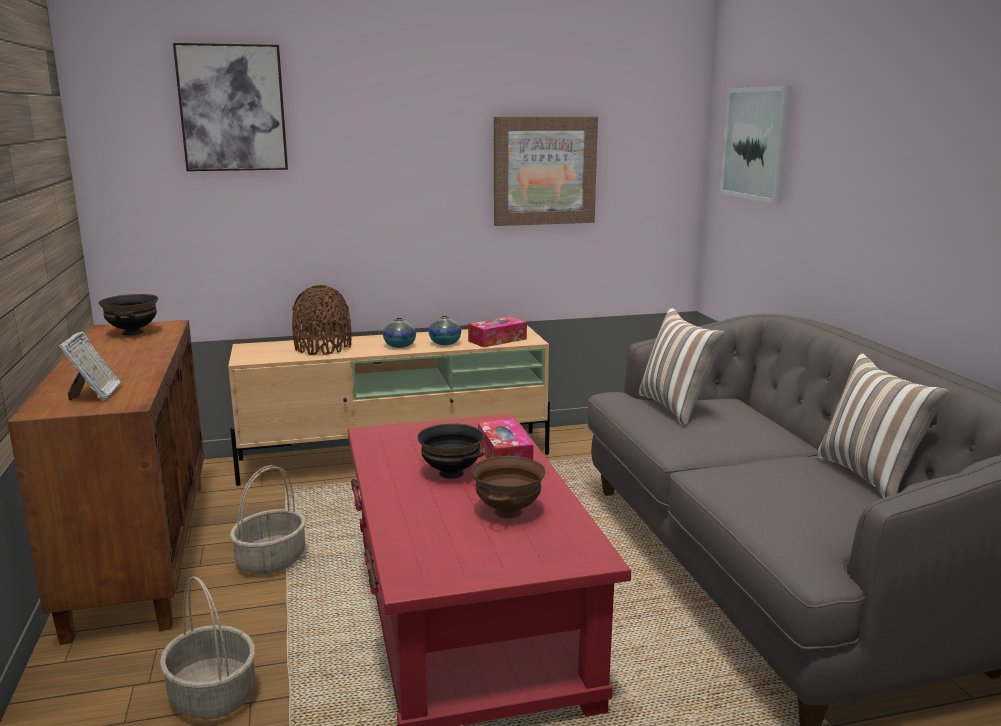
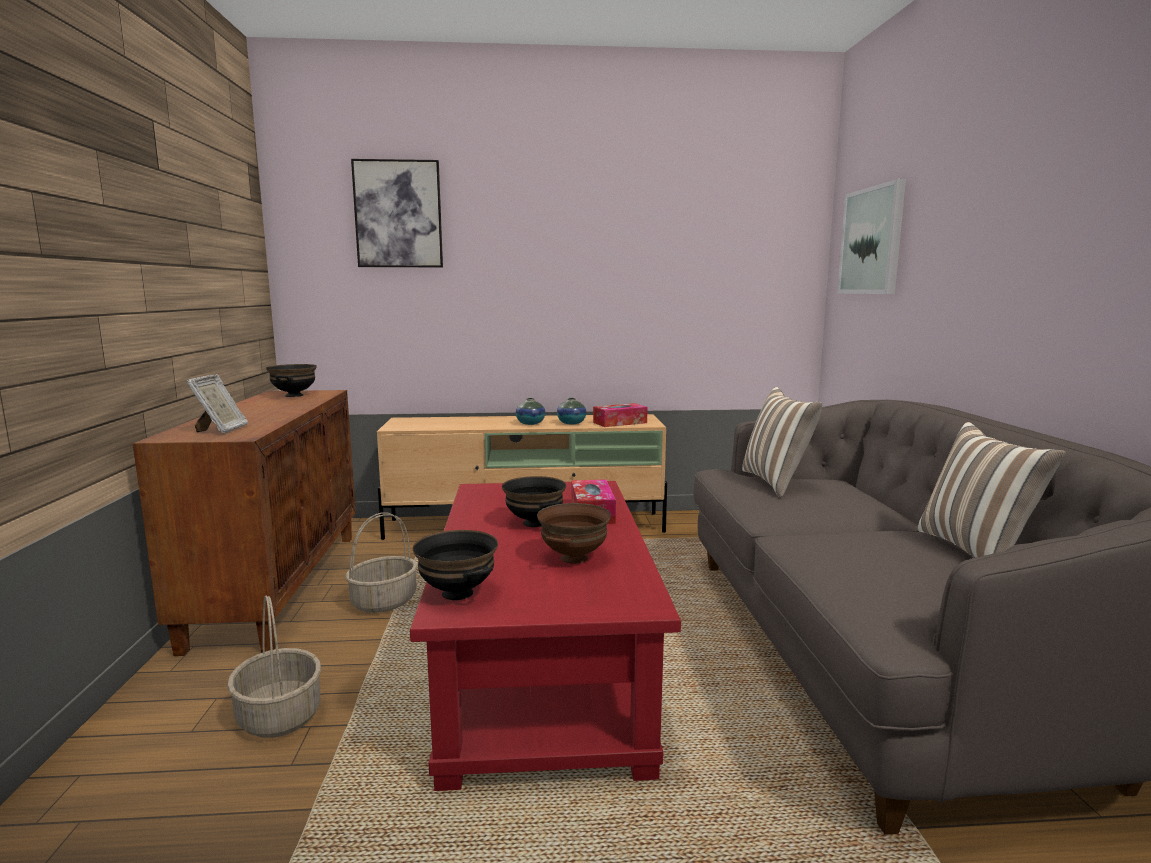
camera: 10 degrees right, 5 degrees down
brown vase [292,285,351,355] -> none
picture [494,116,598,226] -> none
none -> black bowl [413,530,498,600]

